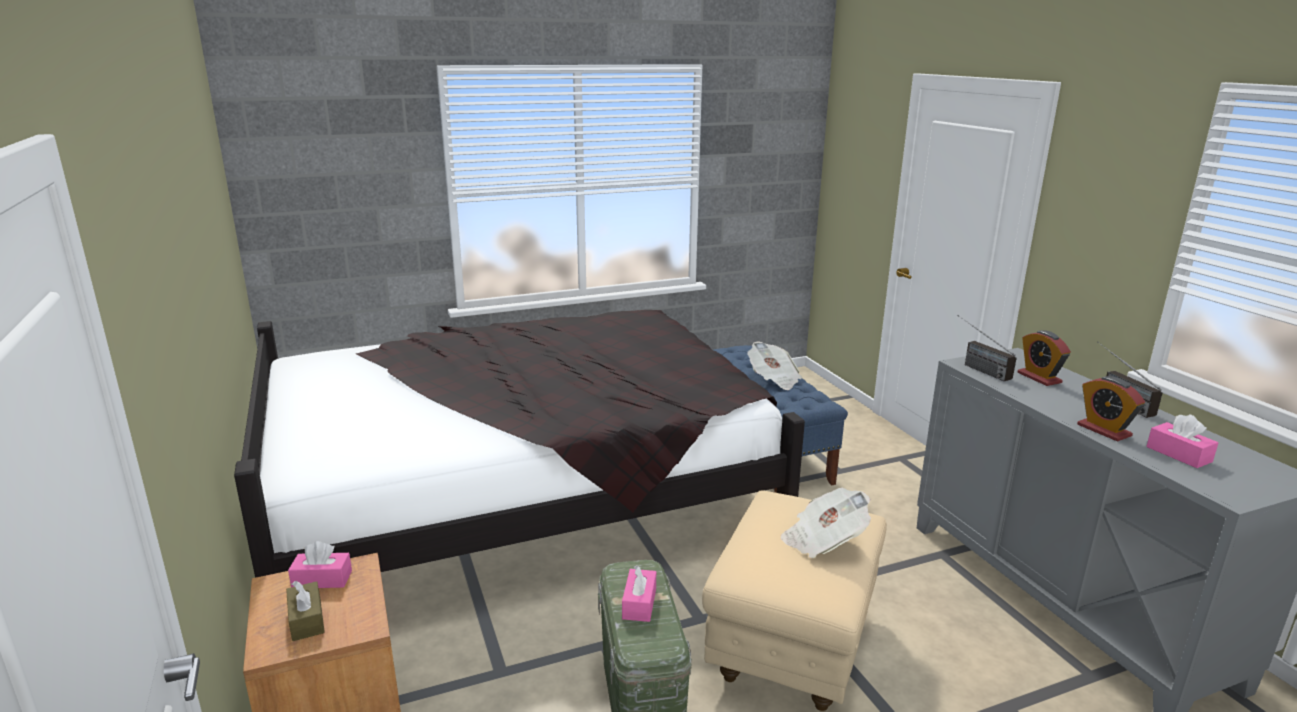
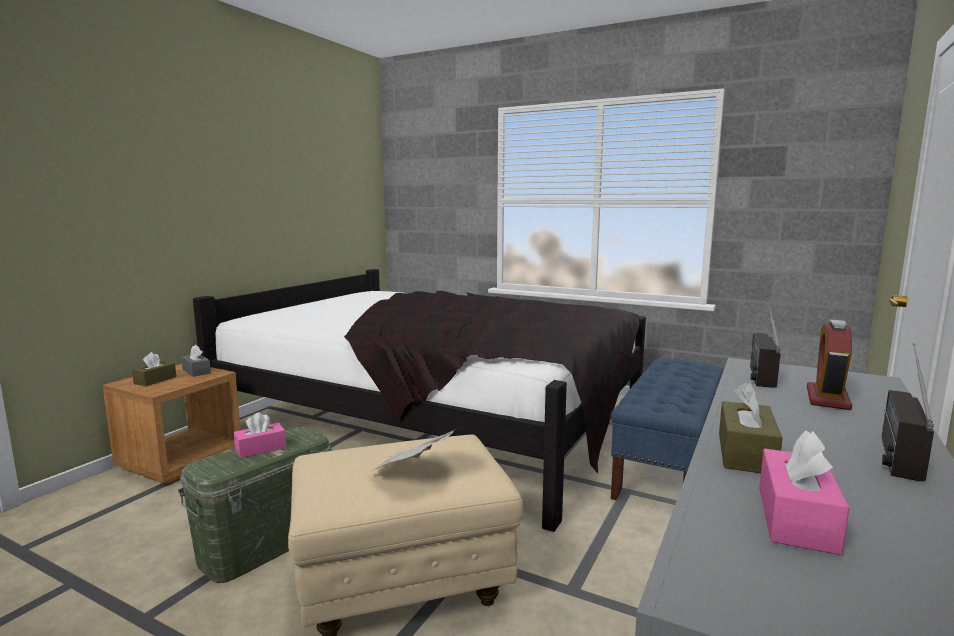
camera: 50 degrees right, 10 degrees down
pink tissue box [288,541,352,588] -> grey tissue box [181,345,211,377]
newspaper [747,341,802,390] -> none
alarm clock [1077,376,1145,442] -> brown tissue box [719,381,782,473]

